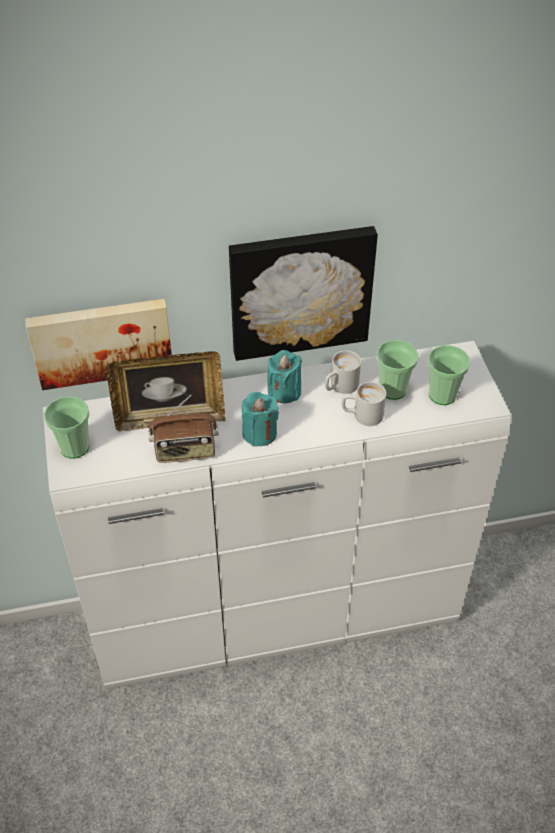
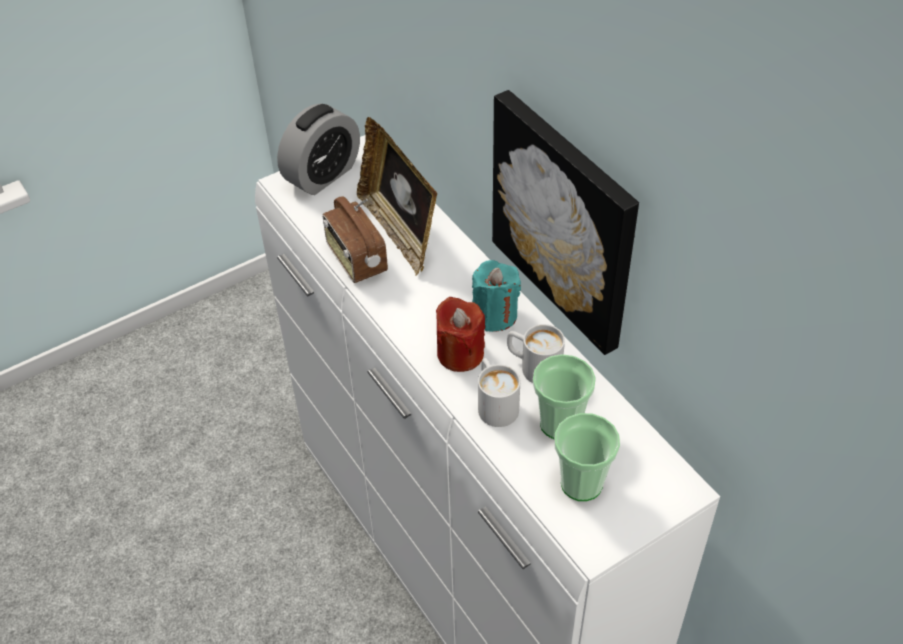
camera: 70 degrees right, 0 degrees up
picture [25,299,172,390] -> none
cup [44,396,89,459] -> alarm clock [277,103,360,195]
turquoise candle [242,392,279,446] -> none
none -> red candle [436,297,485,372]

